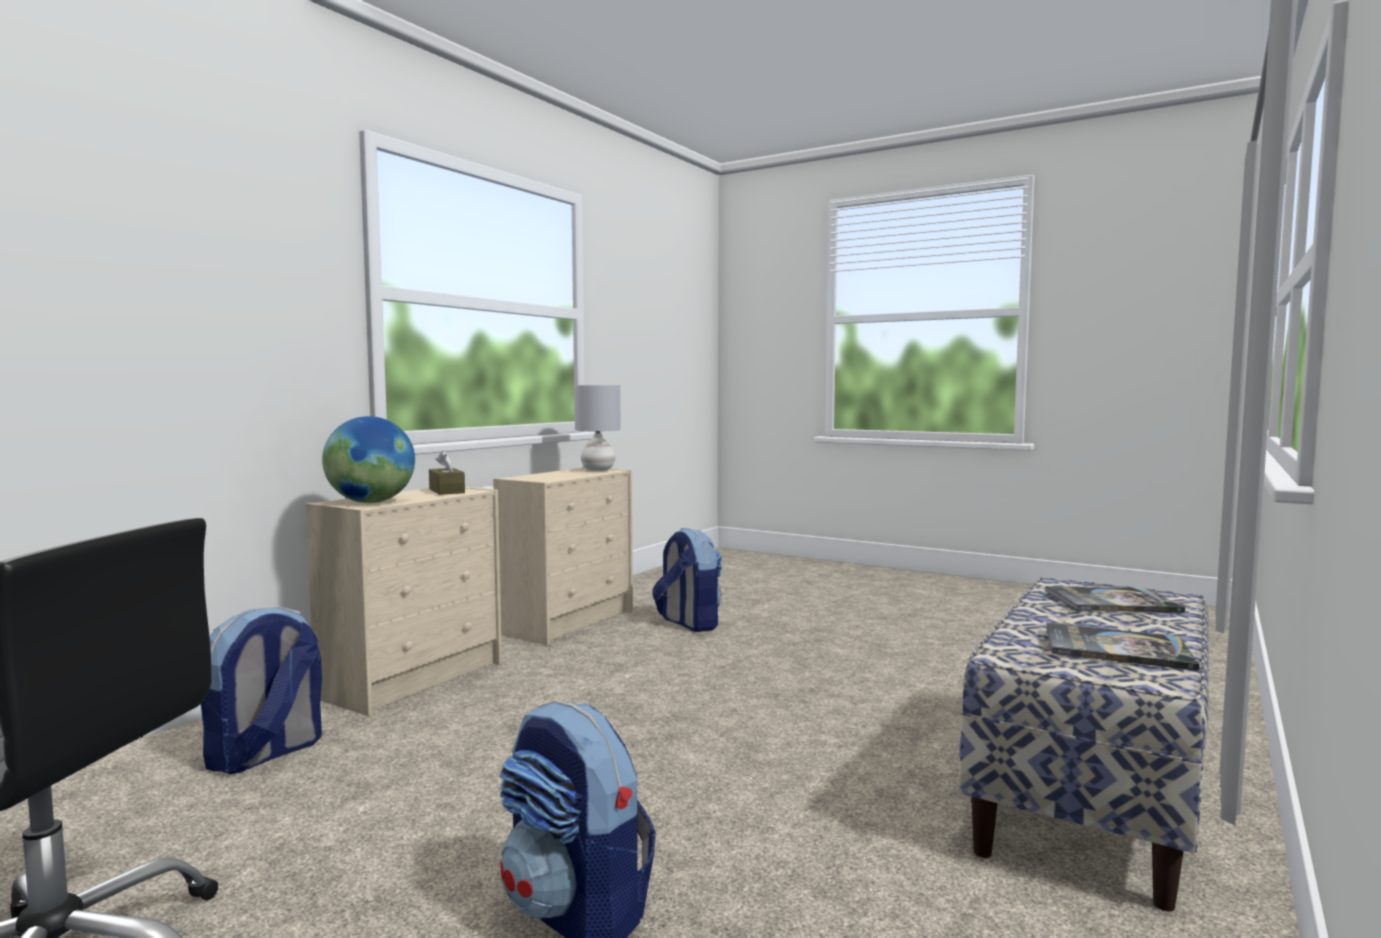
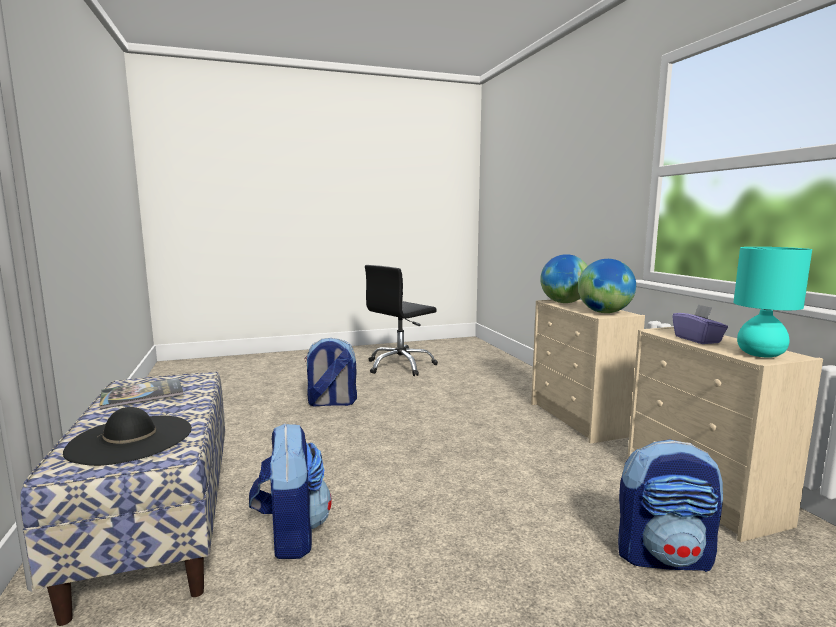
camera: 130 degrees right, 5 degrees up
backpack [201,607,322,774] -> backpack moved to [249,423,332,559]
brown tissue box [429,451,465,495] -> globe [578,259,636,313]
grey table lamp [574,385,621,471] -> turquoise table lamp [733,247,812,358]
book [1045,586,1185,613] -> black hat [63,407,192,466]
none -> purple tissue box [672,304,728,344]

